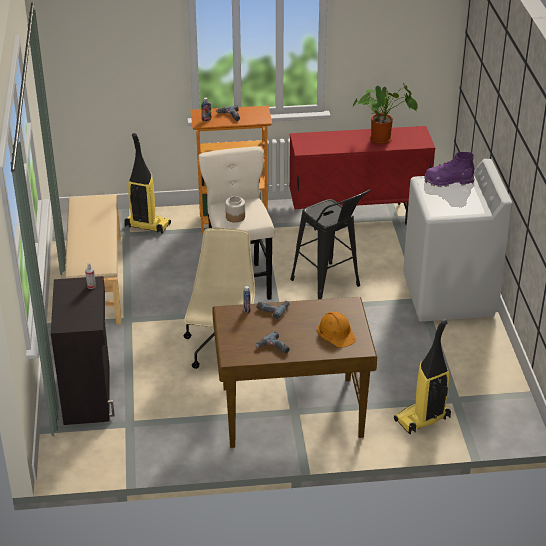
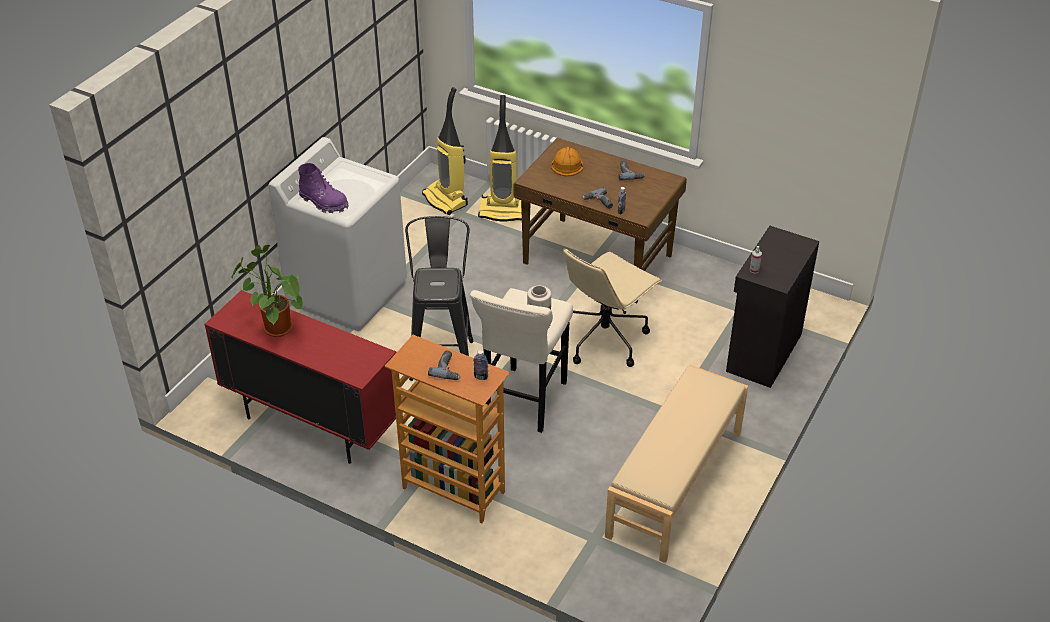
camera: 145 degrees left, 5 degrees up
vacuum cleaner [124,133,171,234] -> vacuum cleaner moved to [422,87,468,215]

